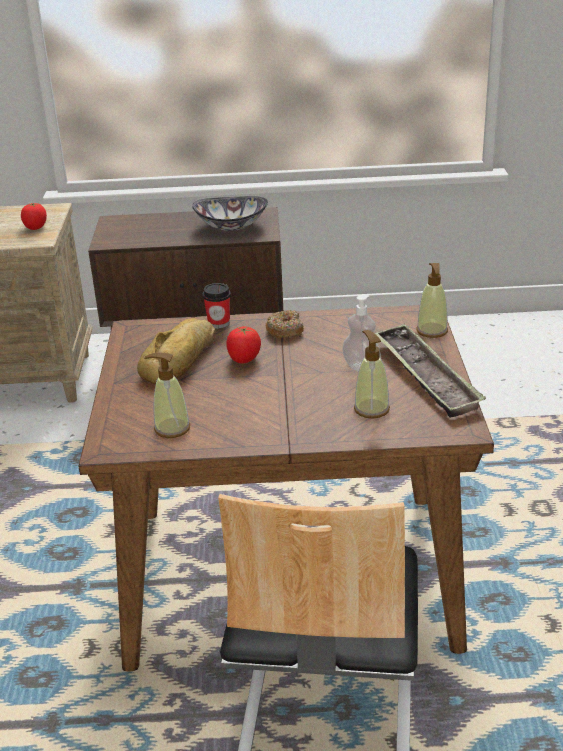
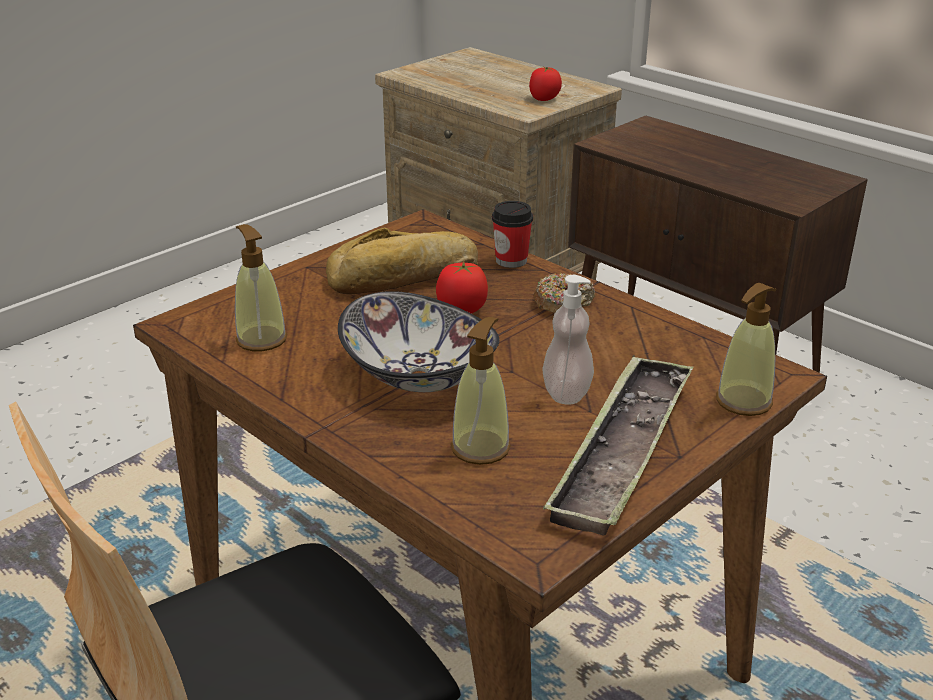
camera: 45 degrees right, 0 degrees up
bowl [192,196,268,231] -> bowl moved to [338,291,500,392]

